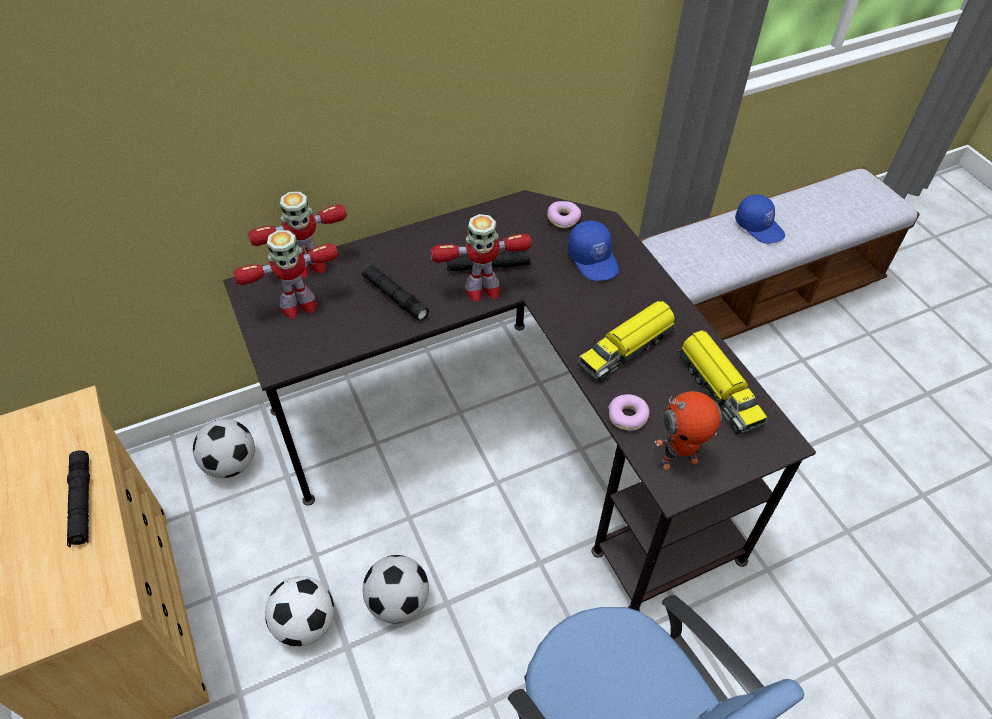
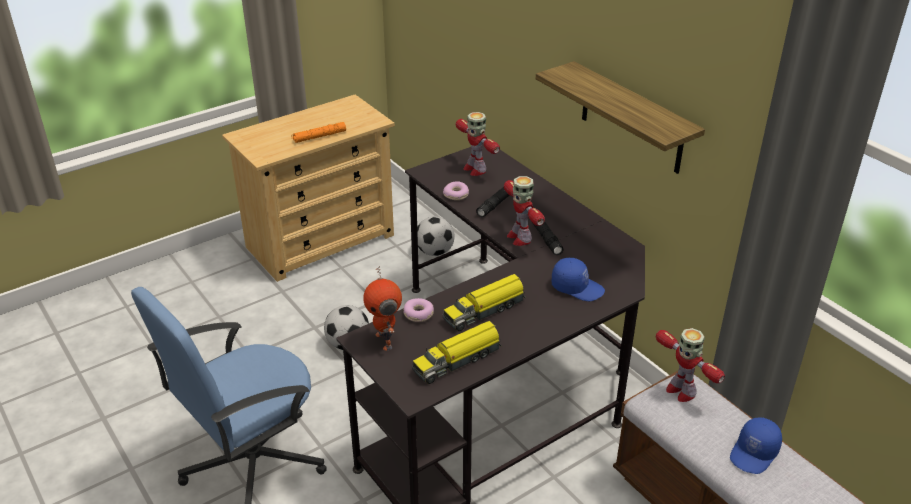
camera: 80 degrees right, 15 degrees down
black flashlight [67,450,90,547] -> orange flashlight [291,122,346,143]
toy robot [248,191,347,279] -> toy robot moved to [656,328,725,402]
football [265,576,334,647] -> none
donut [547,201,581,229] -> donut moved to [443,181,469,200]
blue cap [568,220,619,281] -> blue cap turned 120 degrees counterclockwise [552,258,605,301]
toy truck [578,301,675,382] -> toy truck turned 75 degrees counterclockwise [443,274,526,331]
none -> shelf [536,61,705,174]

